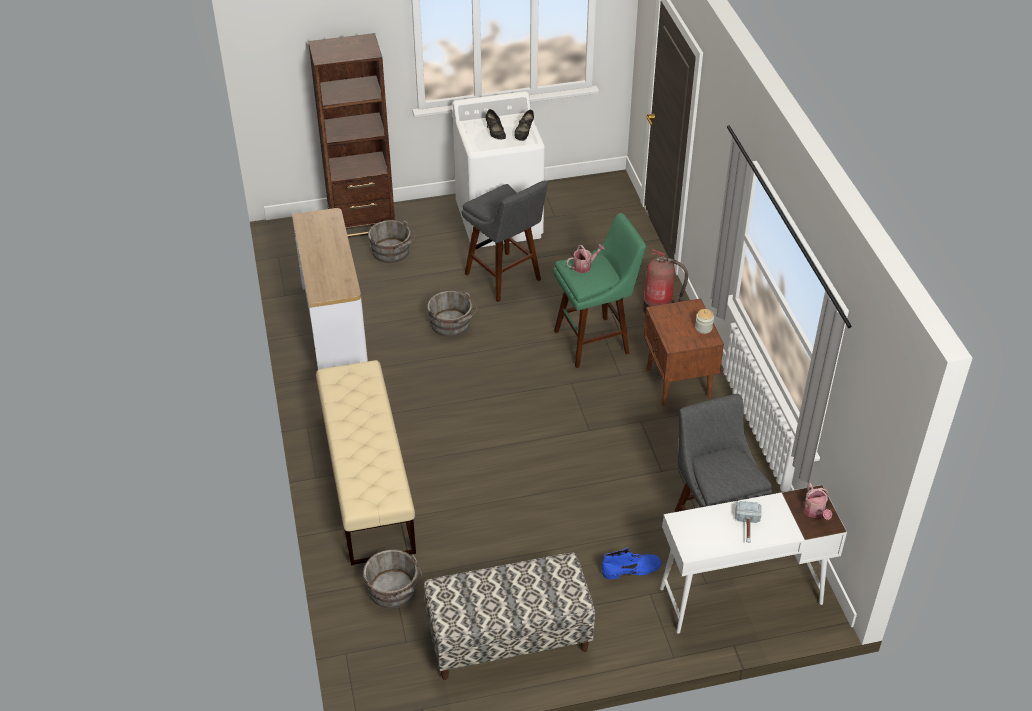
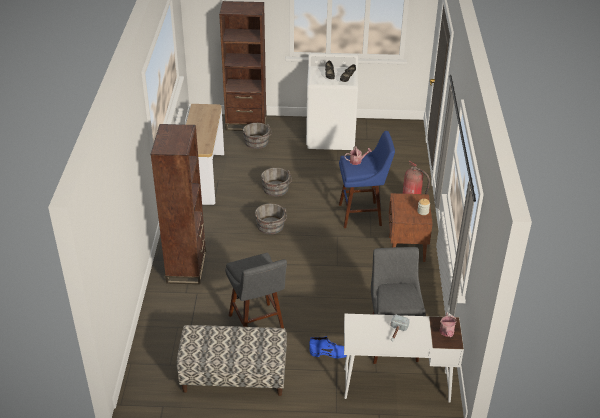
camera: 15 degrees right, 5 degrees down
beige bench [316,360,416,566] -> brown bookcase [150,124,206,285]
grey bucket [363,550,422,609] -> grey bucket moved to [255,203,287,234]
grey stool [462,180,548,302] -> grey stool moved to [225,253,287,328]
green stool [553,213,646,368] -> blue stool [339,131,395,228]

